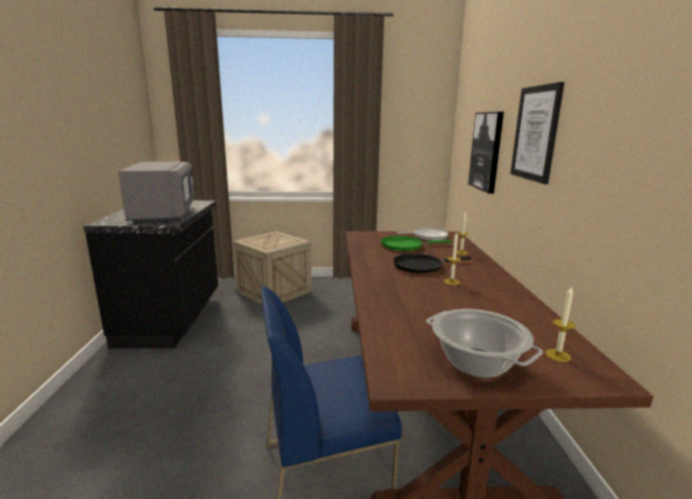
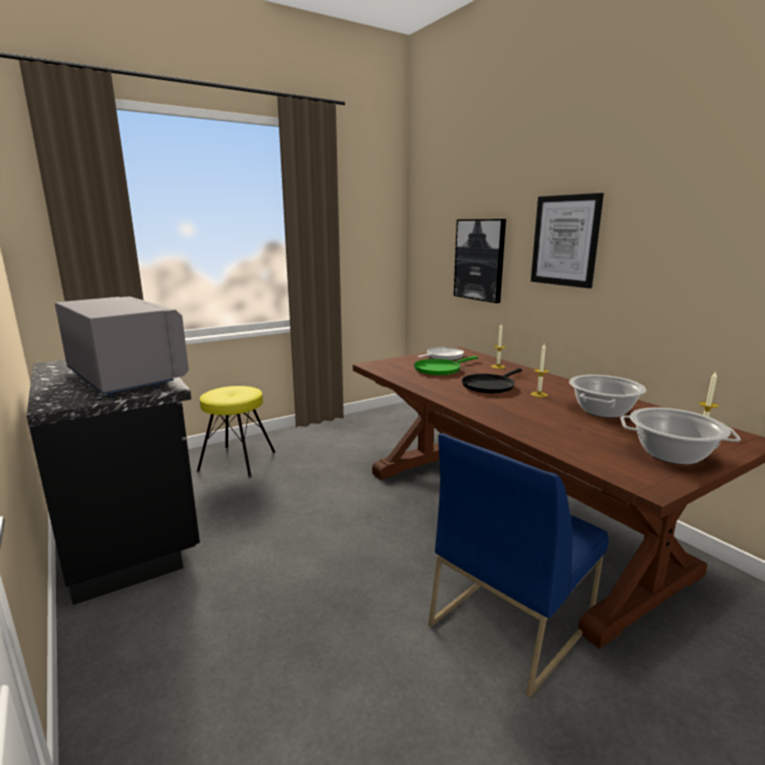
camera: 30 degrees left, 0 degrees up
crate [233,231,312,305] -> yellow stool [197,386,276,478]
none -> cooking pot [569,375,646,418]

